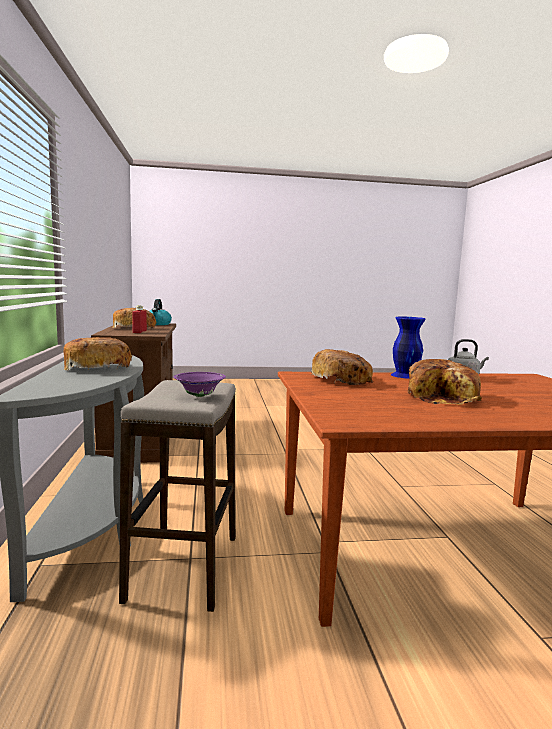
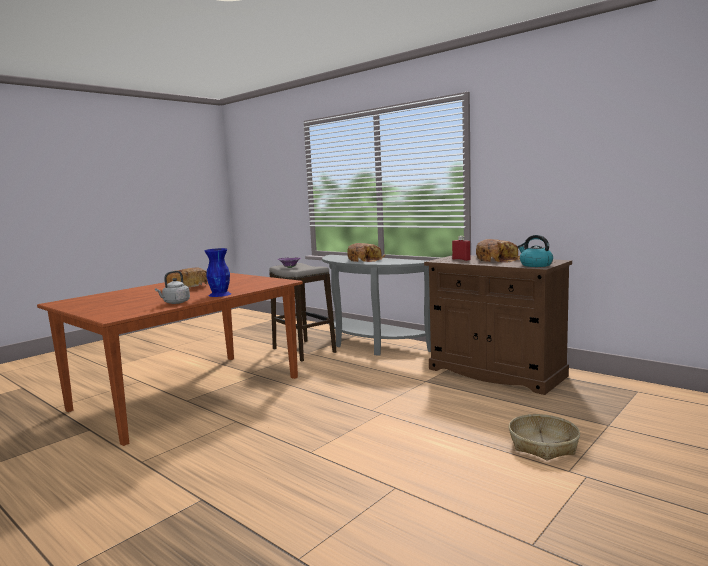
camera: 140 degrees right, 0 degrees up
bread [311,349,373,385] -> none
none -> basket [509,414,580,461]

